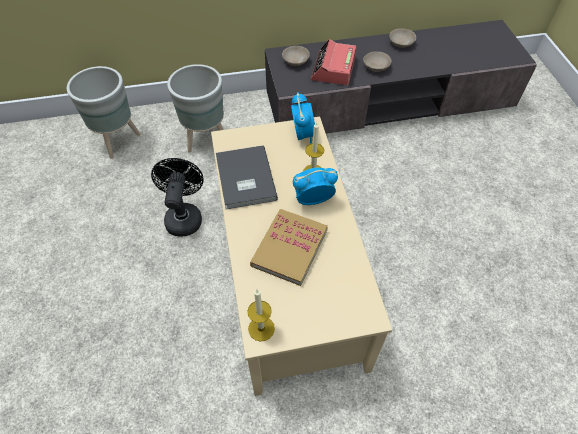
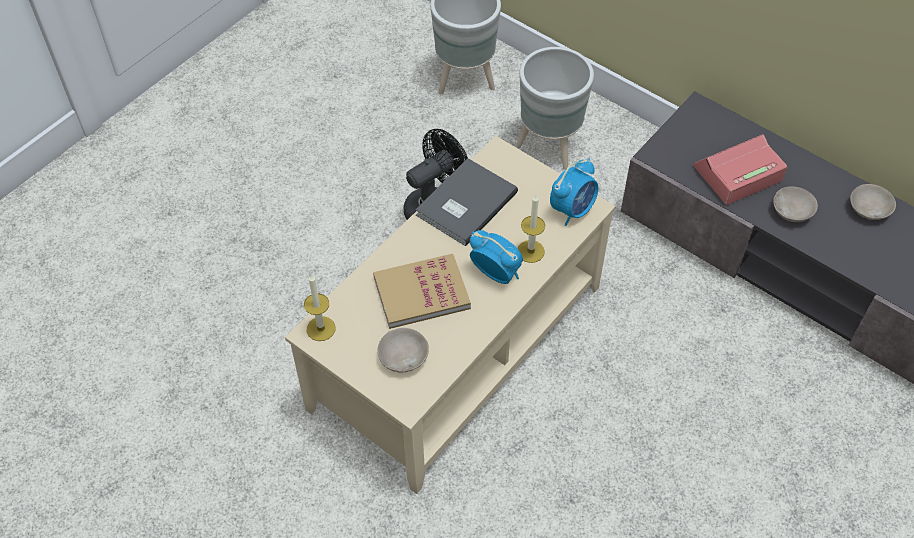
camera: 50 degrees right, 0 degrees up
beige bowl [282,46,310,66] -> beige bowl moved to [377,328,429,373]

